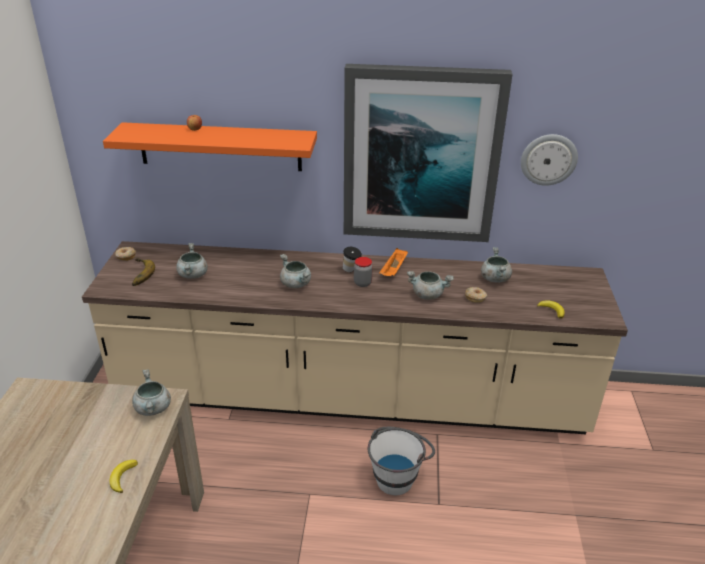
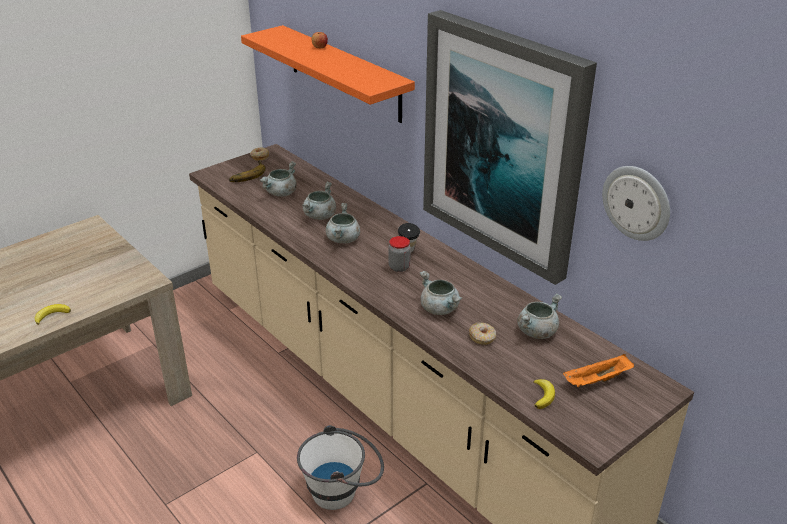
camera: 45 degrees right, 0 degrees up
grey cooking pot [132,369,171,416] -> grey cooking pot moved to [302,181,336,220]
orange tray [379,248,408,276] -> orange tray moved to [563,354,634,387]

